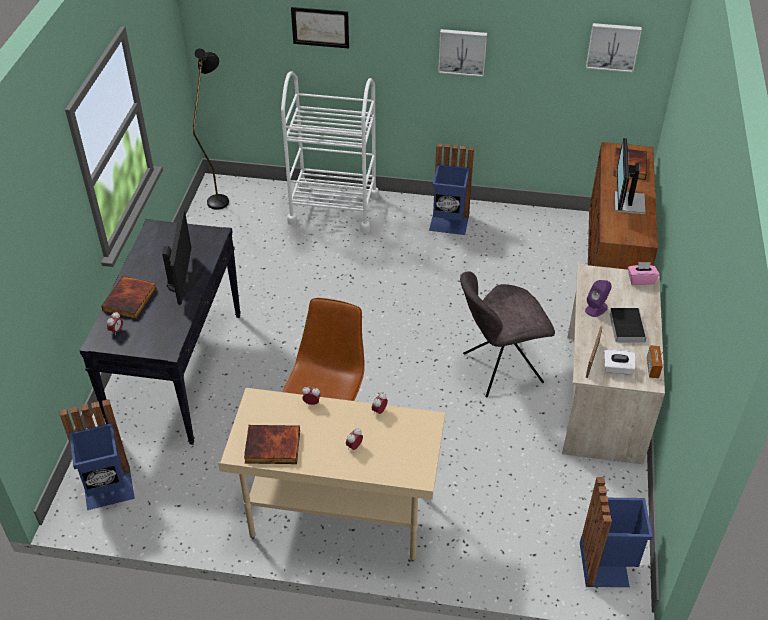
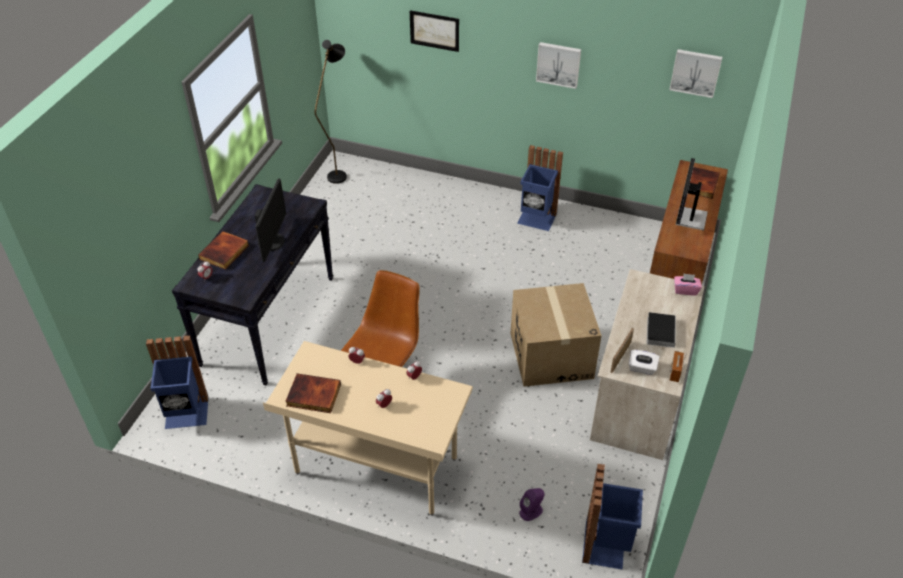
camera: 10 degrees right, 0 degrees up
white cart [281,71,379,233] -> none
grey chair [460,271,555,397] -> cardboard box [510,283,602,387]
purple speaker [585,280,612,317] -> purple speaker moved to [519,488,544,521]

